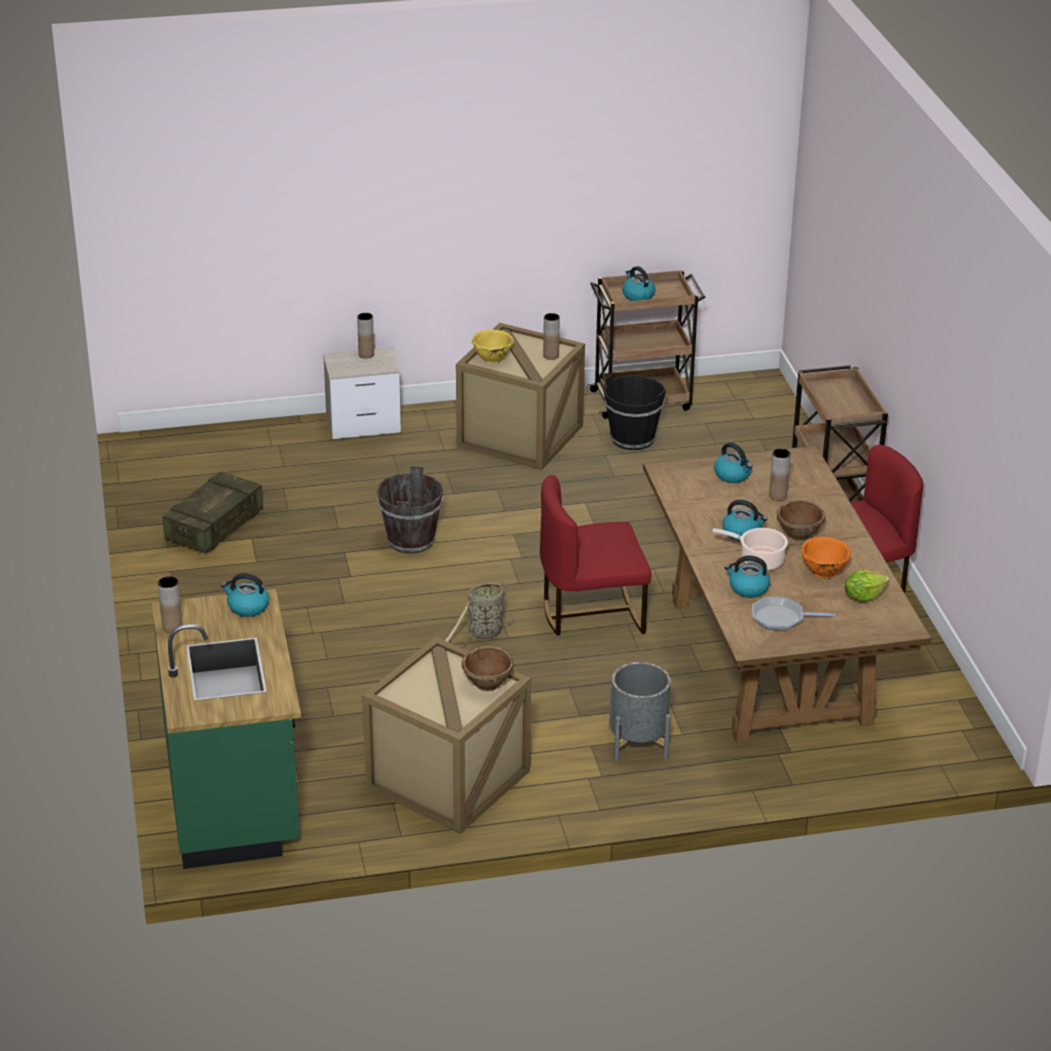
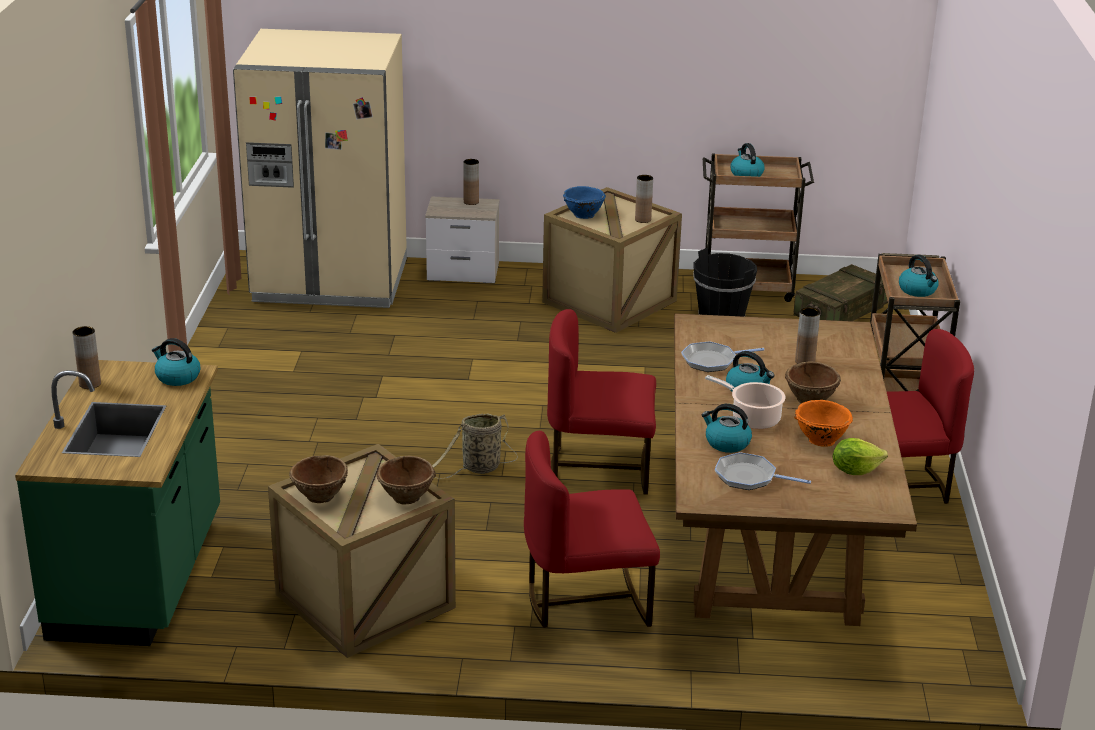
camera: 15 degrees right, 5 degrees down
crate [163,471,263,553] -> crate moved to [794,264,888,321]
brown bucket [377,466,443,554] -> none
yellow bowl [472,330,514,363] -> blue bowl [563,186,606,219]
grey planter [609,662,671,761] -> red chair [524,431,660,628]
kettle [714,443,753,483] -> kettle moved to [899,255,938,297]
none -> beige fridge [233,29,407,308]
none -> brown bowl [289,455,348,503]
none -> frying pan [681,341,764,372]

